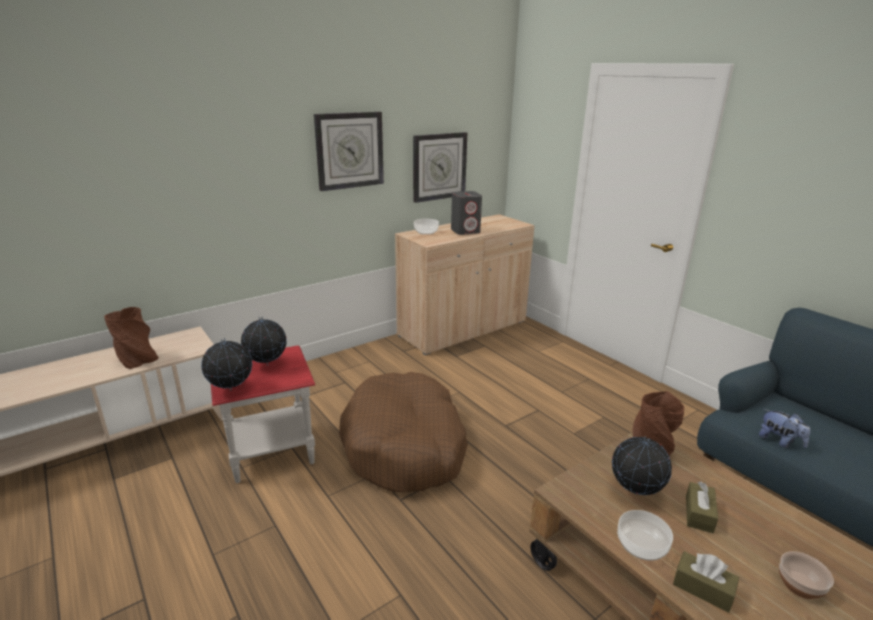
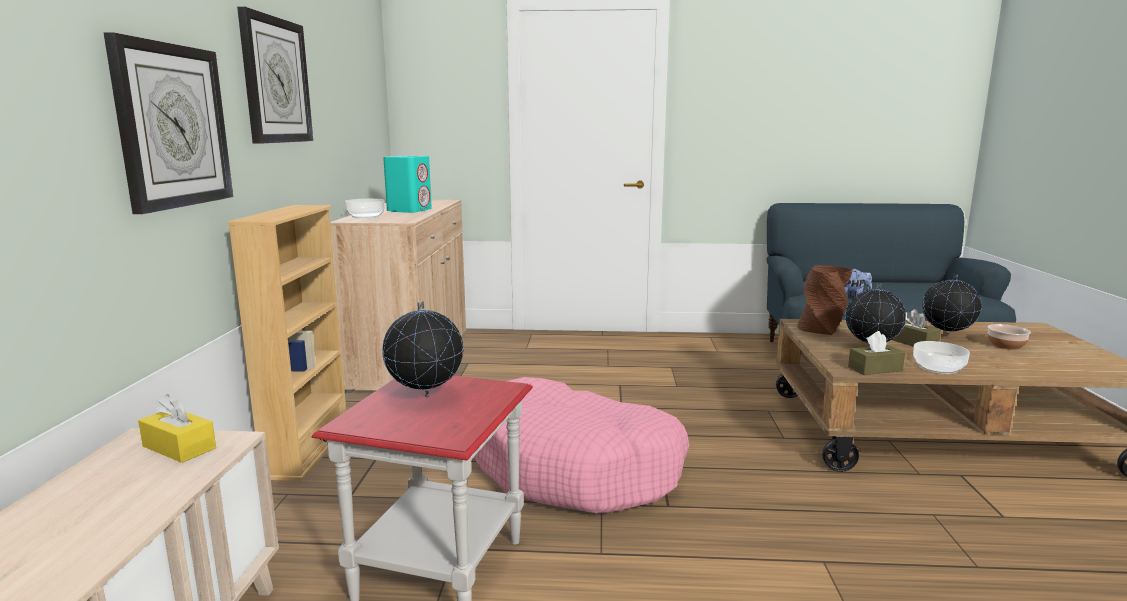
camera: 50 degrees left, 10 degrees down
brown vase [104,307,159,369] -> none
globe [201,338,252,391] -> globe moved to [922,274,982,338]
brown dog bed [339,372,468,492] -> pink dog bed [474,377,689,513]
wall clock [413,132,467,203] -> wall clock moved to [104,32,233,214]
grey speaker [451,191,482,235] -> turquoise speaker [383,156,432,213]
brown tissue box [673,551,739,613] -> brown tissue box moved to [848,331,905,375]
none -> yellow tissue box [138,394,216,463]
none -> beige bookcase [227,205,346,481]

